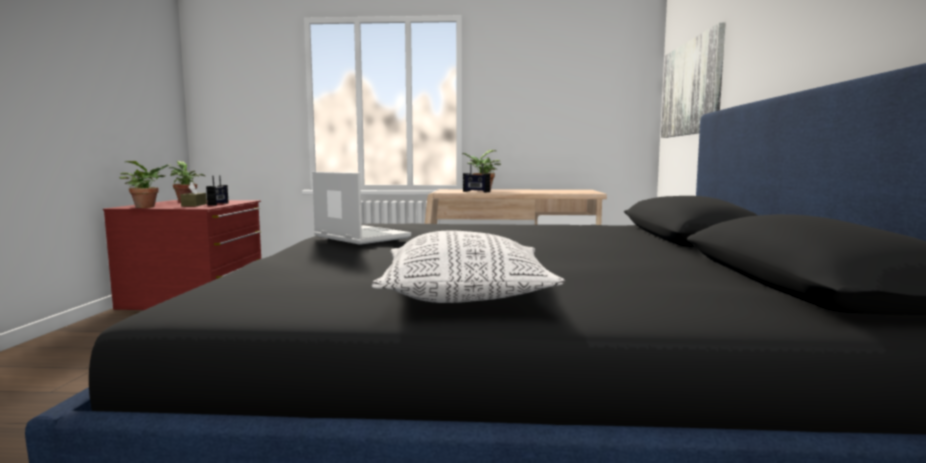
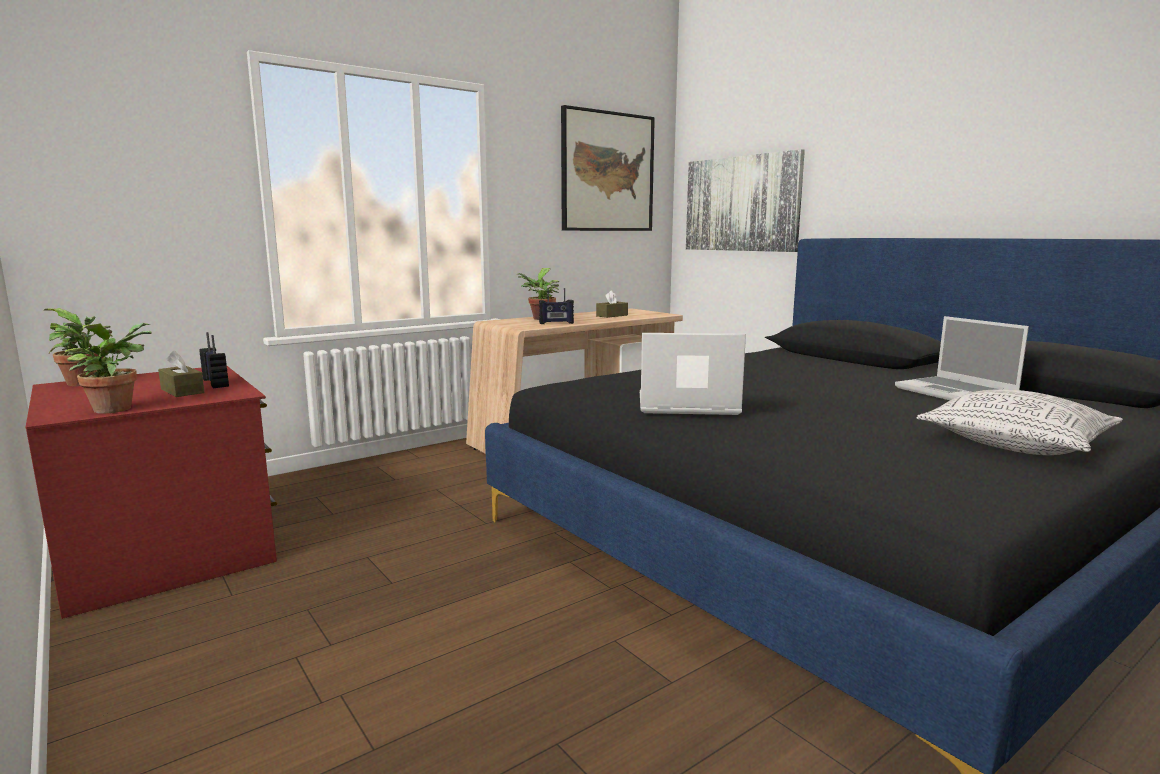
camera: 40 degrees left, 5 degrees up
none -> picture [561,105,655,231]
none -> brown tissue box [596,290,628,318]
none -> laptop [895,316,1029,400]

